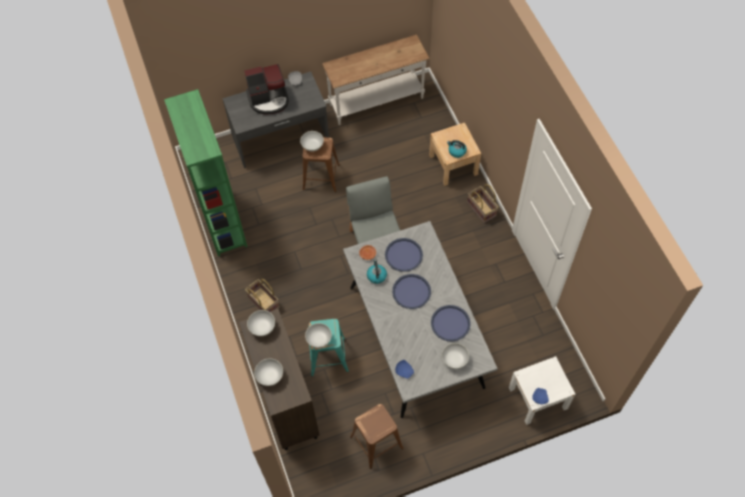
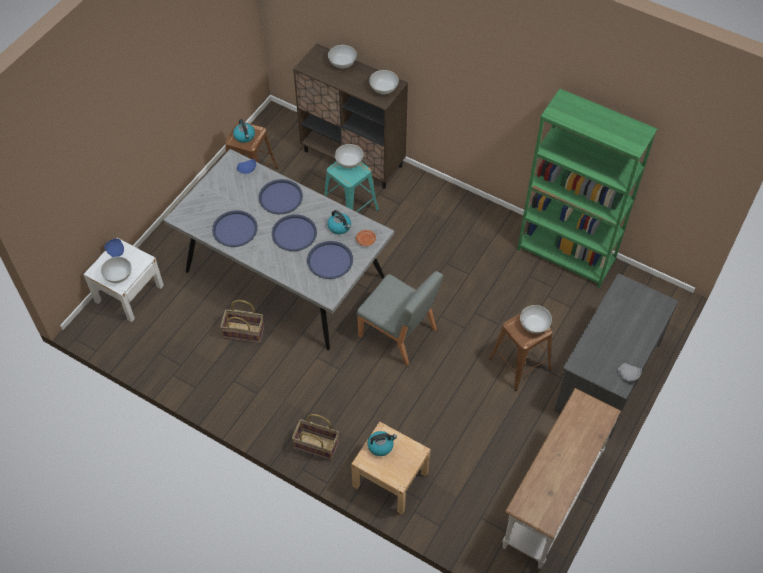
camera: 140 degrees right, 5 degrees down
coffee machine [244,64,289,115] -> none
basket [245,279,280,312] -> basket moved to [220,300,264,344]
white bowl [442,343,469,369] -> white bowl moved to [101,257,131,283]
none -> kettle [233,119,255,143]
none -> blue tray [258,179,303,214]

